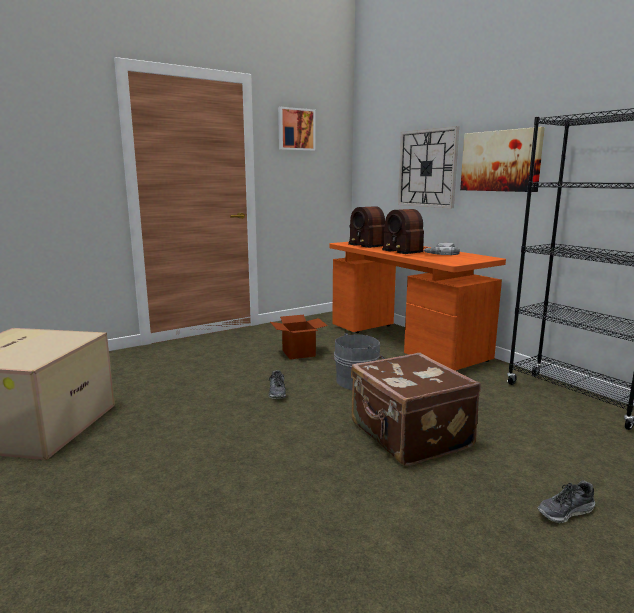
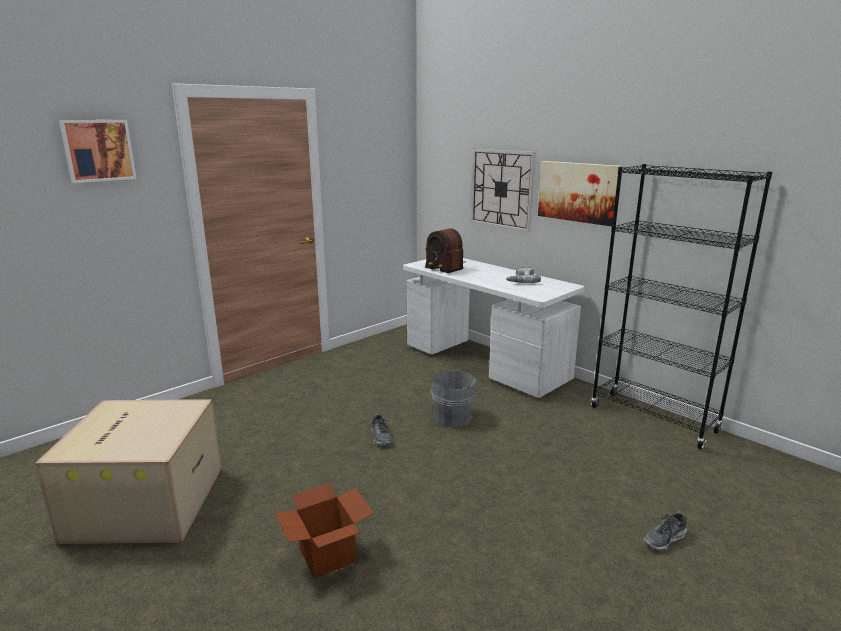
camera: 10 degrees left, 5 degrees up
cardboard box [270,315,328,359] -> cardboard box moved to [275,483,374,579]
picture [278,107,315,151] -> picture moved to [59,120,137,183]
orange desk [330,242,506,371] -> white desk [403,258,585,398]
brown suitcase [351,353,481,466] -> none
radio [382,209,427,254] -> none

